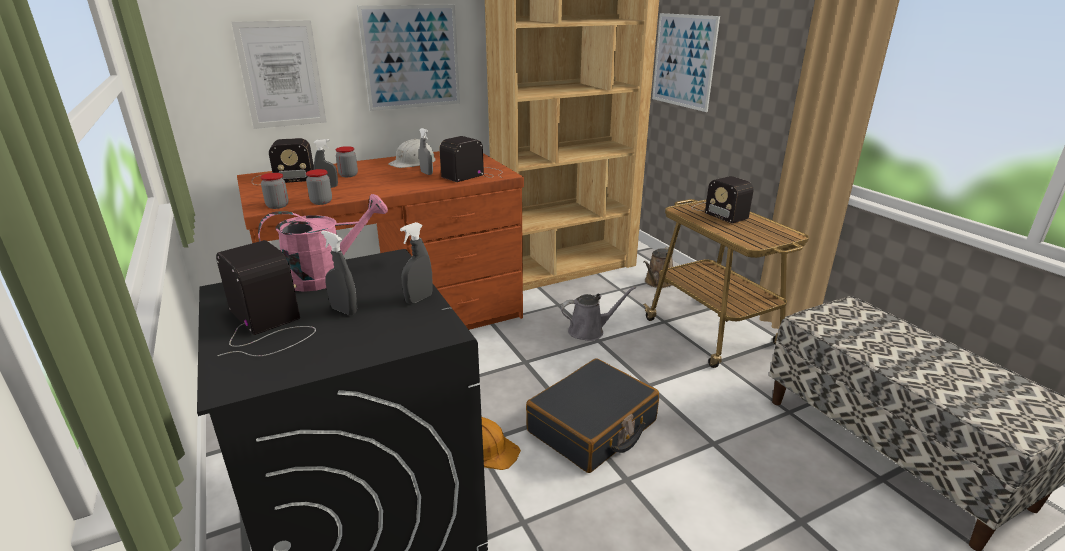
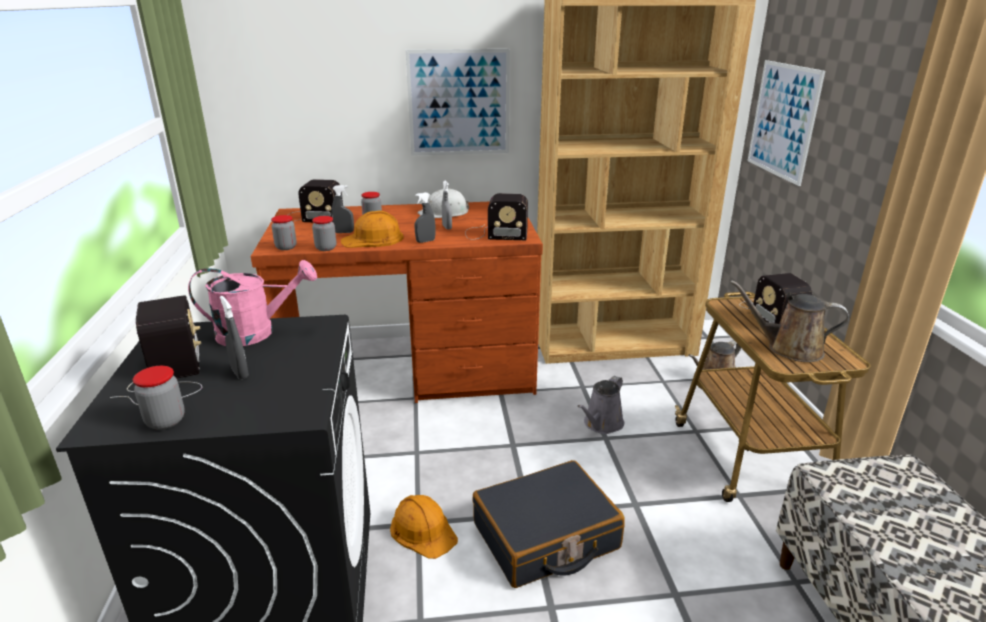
camera: 20 degrees right, 0 degrees up
picture [232,20,326,129] -> none
grey spray bottle [400,222,433,304] -> grey spray bottle moved to [415,192,435,243]
radio [439,136,502,182] -> radio turned 150 degrees counterclockwise [465,193,528,240]
grey watering can [561,286,636,341] -> grey watering can turned 120 degrees clockwise [577,376,624,434]
none -> jar [133,366,185,430]
none -> orange hard hat [341,211,404,248]
none -> brown watering can [730,280,849,362]

